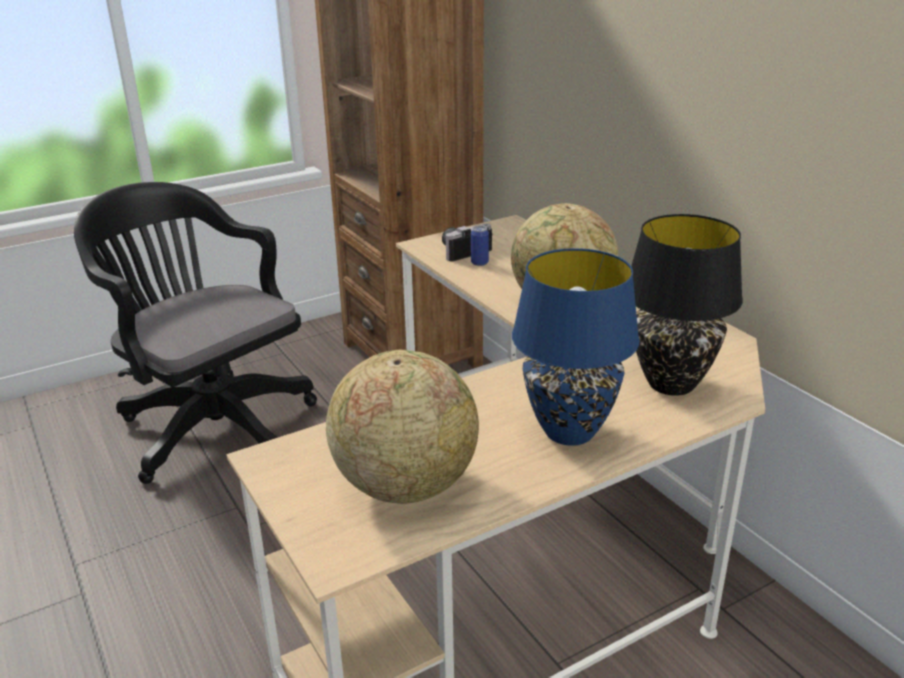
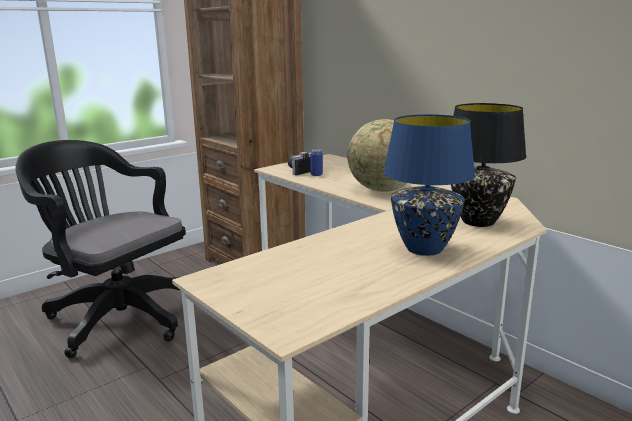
camera: 10 degrees left, 10 degrees down
globe [326,350,479,504] -> none

